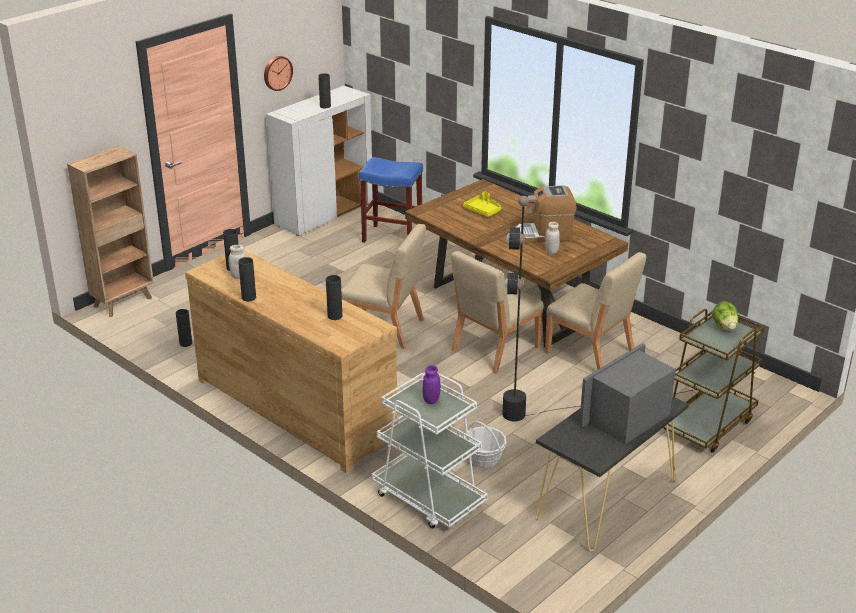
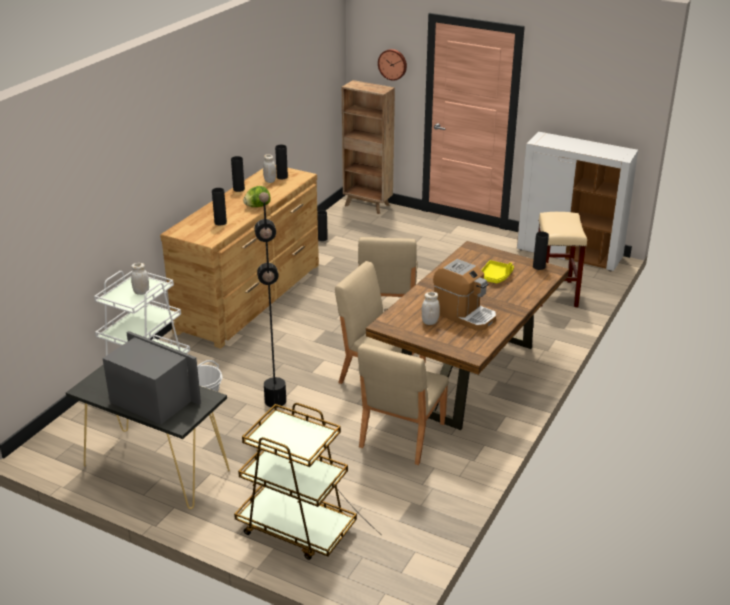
camera: 75 degrees right, 0 degrees up
wall clock [264,56,293,91] -> wall clock moved to [378,49,407,81]
black vase [318,73,331,108] -> black vase moved to [533,232,549,270]
blue stool [359,157,423,243] -> beige stool [538,212,587,307]
purple jar [423,365,441,404] -> white jar [131,263,149,295]
coffee machine [516,185,577,243] -> coffee machine turned 150 degrees clockwise [433,259,496,331]
lettuce [712,301,738,330] -> lettuce moved to [243,186,271,207]

